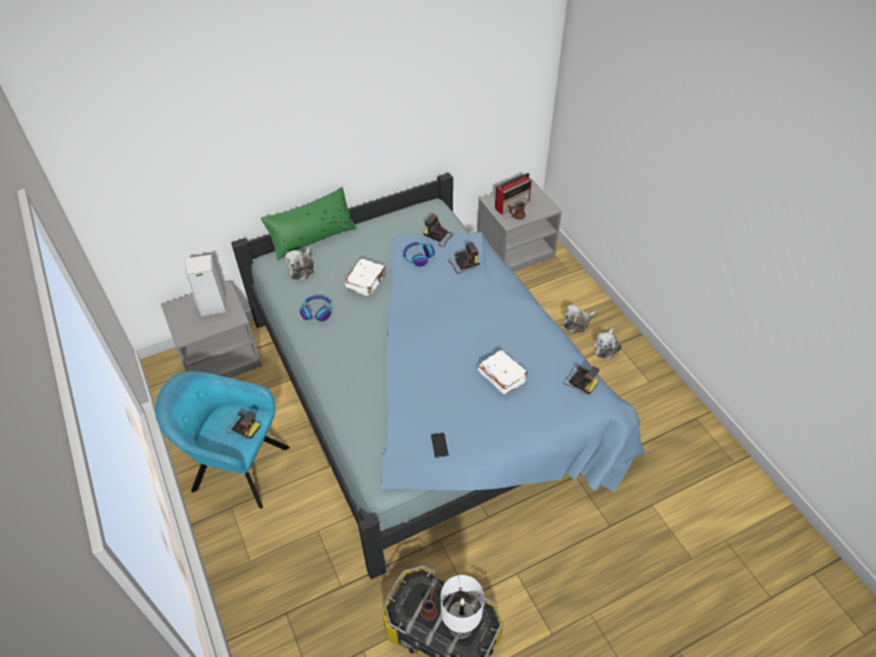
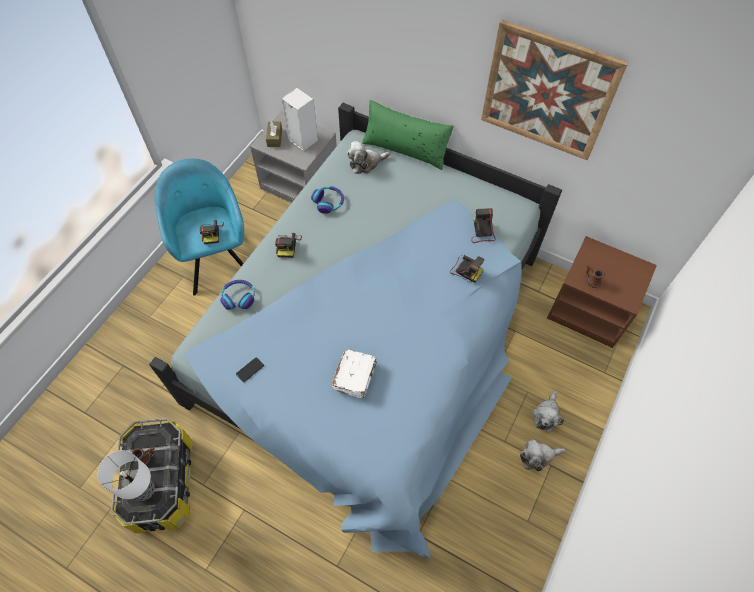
camera: 55 degrees right, 10 degrees up
white book [345,258,386,296] -> none
headphones [403,242,435,267] -> headphones moved to [220,280,255,310]
grey nightstand [477,180,562,272] -> brown nightstand [547,236,657,348]
radio [495,173,532,215] -> none
camera [563,365,600,395] -> camera moved to [275,233,302,258]
plush toy [564,304,598,334] -> plush toy turned 90 degrees counterclockwise [532,390,564,432]
none -> brown tissue box [266,121,282,147]
none -> picture [481,19,628,161]

